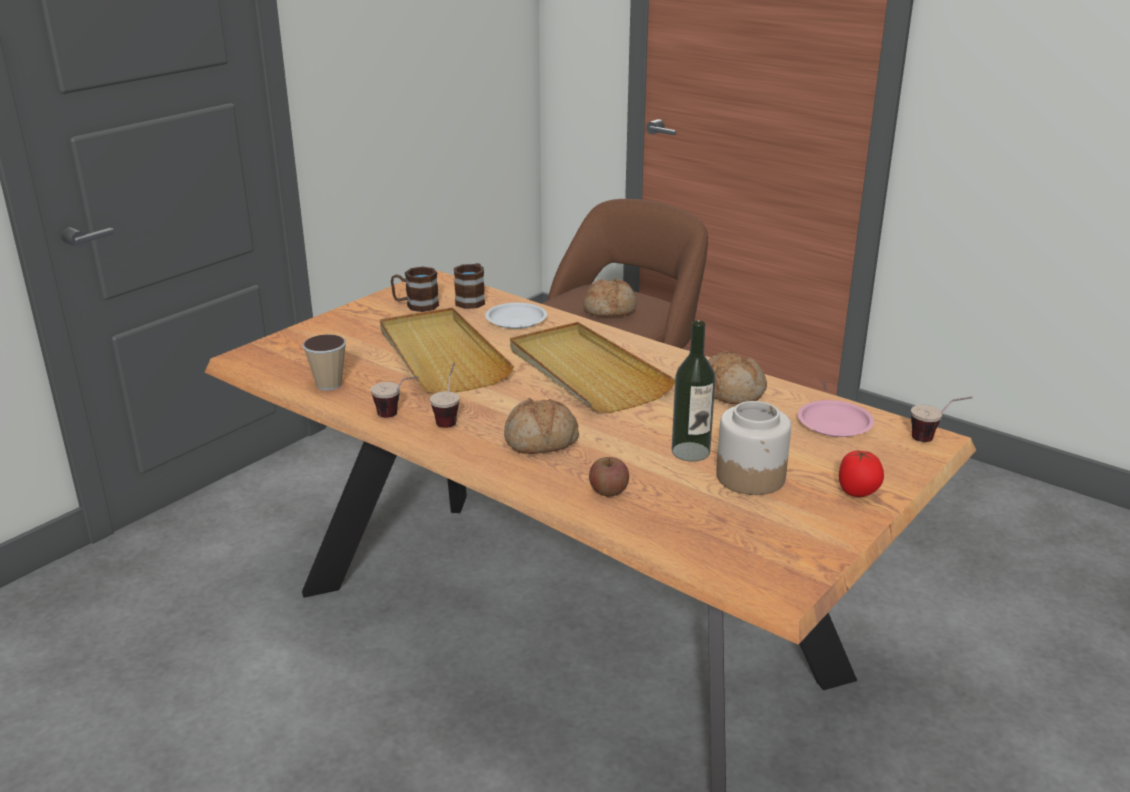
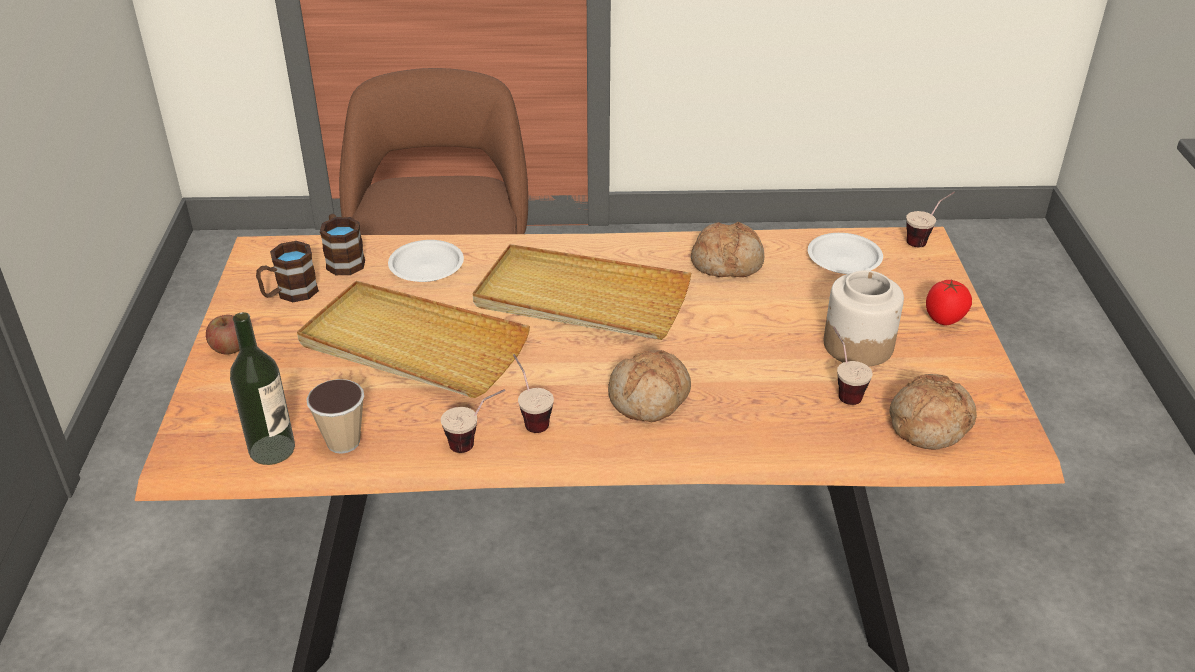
camera: 40 degrees left, 10 degrees up
bread [583,278,637,316] -> bread moved to [889,374,976,450]
apple [589,457,629,497] -> apple moved to [206,315,240,355]
bottle [672,320,716,462] -> bottle moved to [230,312,295,465]
pink plate [798,400,874,437] -> white plate [808,233,883,274]
none -> cup [833,327,873,405]

